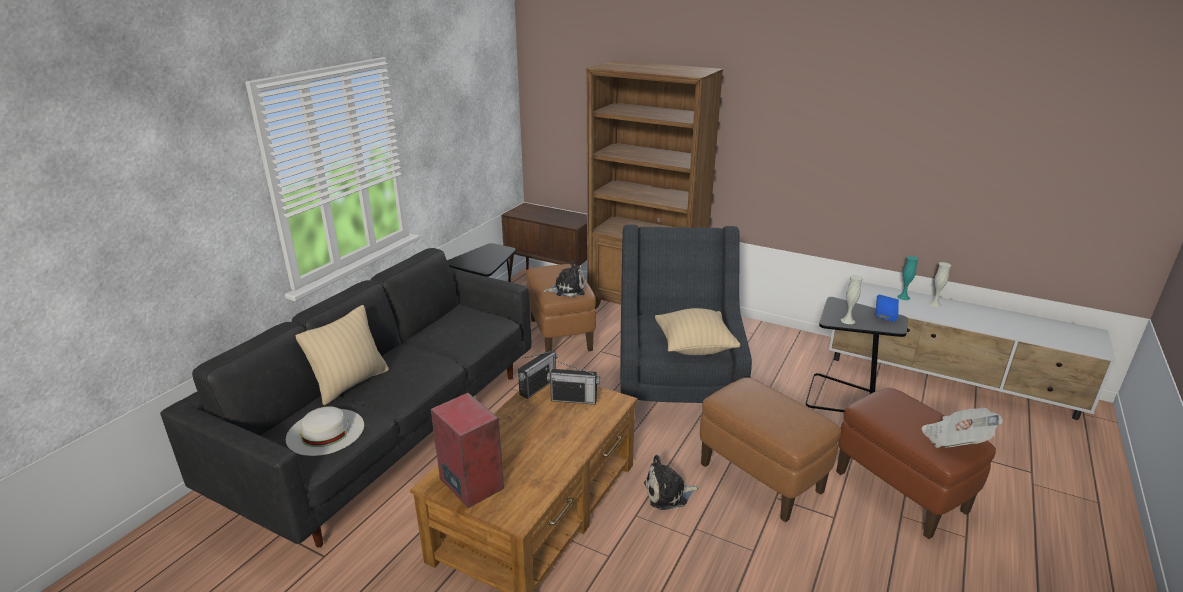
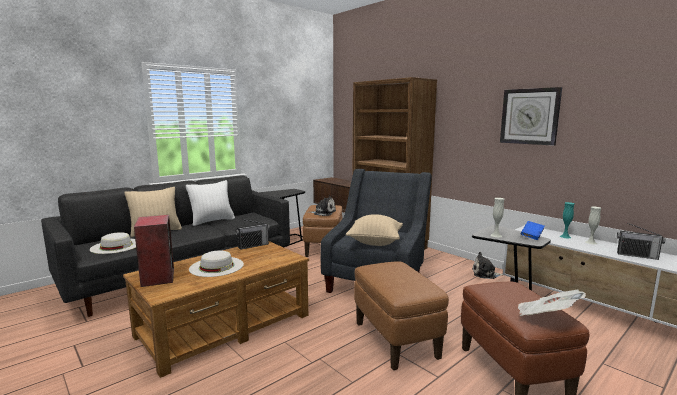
camera: 20 degrees right, 15 degrees down
radio [547,360,600,404] -> radio moved to [617,222,665,260]
plush toy [644,455,699,510] -> plush toy moved to [472,252,502,279]
none -> white pillow [186,180,235,226]
none -> white hat [189,251,244,277]
none -> wall clock [500,87,562,146]

